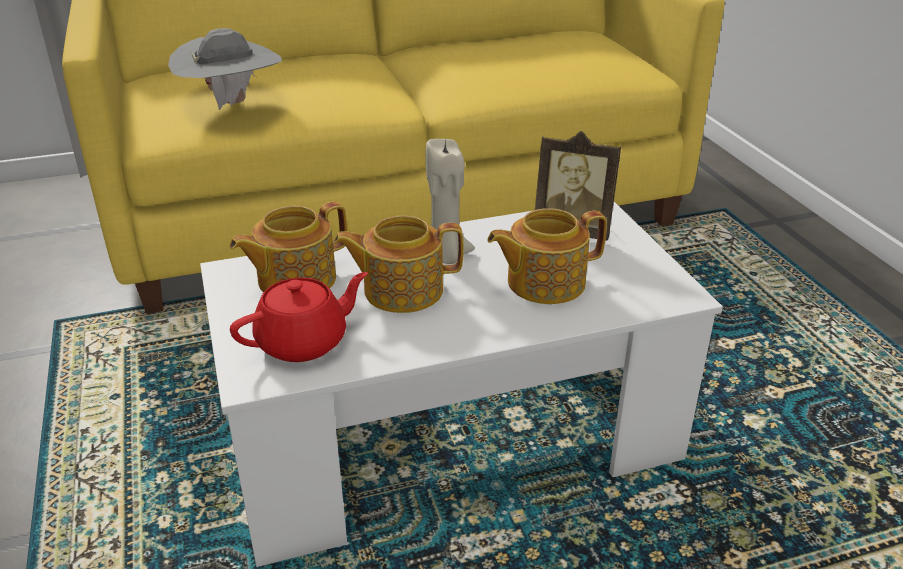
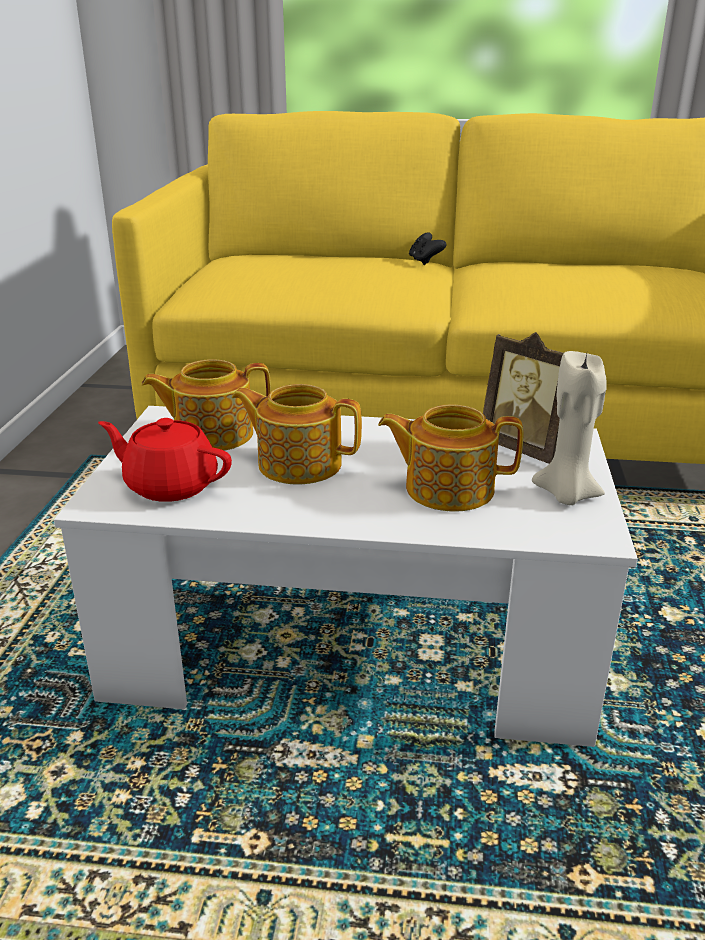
camera: 25 degrees right, 5 degrees down
grey hat [168,28,282,110] -> none
red teapot [230,272,368,362] -> red teapot turned 150 degrees counterclockwise [98,418,232,502]
beige candle [425,138,475,264] -> beige candle moved to [532,351,607,505]
none -> black game controller [409,232,447,265]

